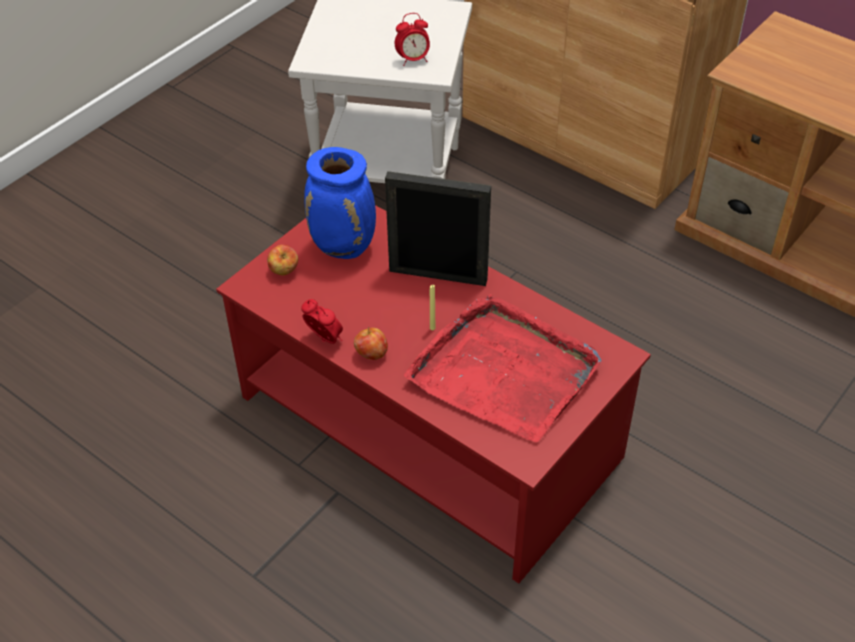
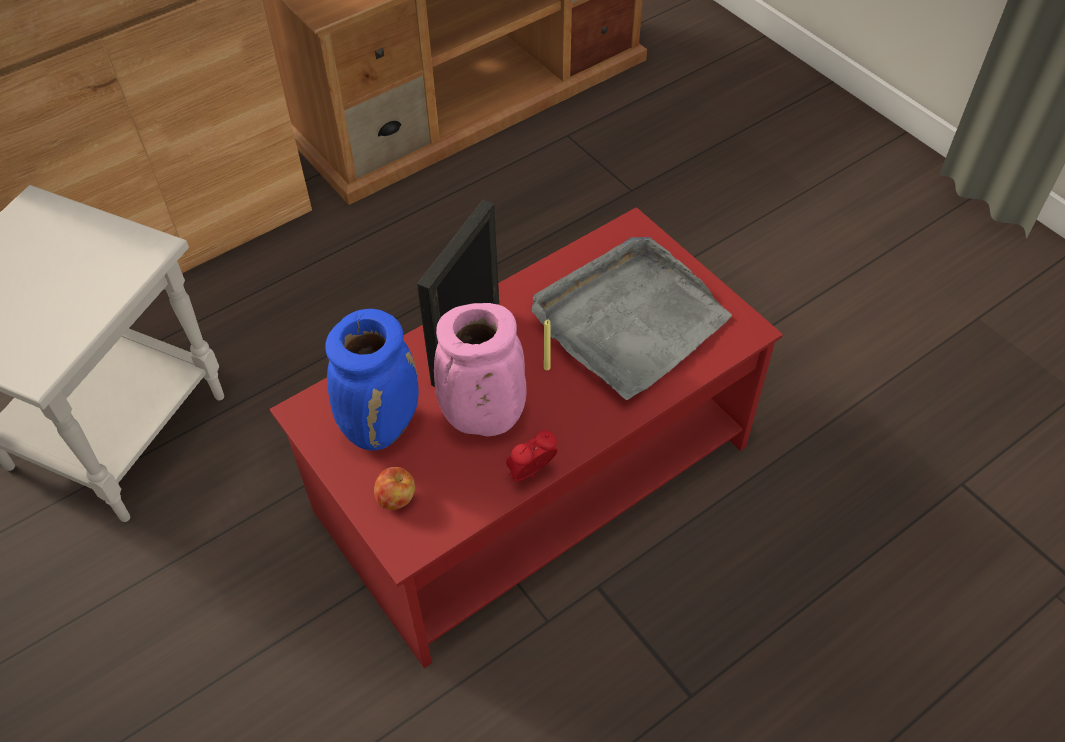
camera: 75 degrees left, 5 degrees up
apple [354,327,388,360] -> none
alarm clock [395,13,430,66] -> none
red tray [404,294,601,442] -> grey tray [532,237,732,400]
none -> pink vase [434,303,526,436]

